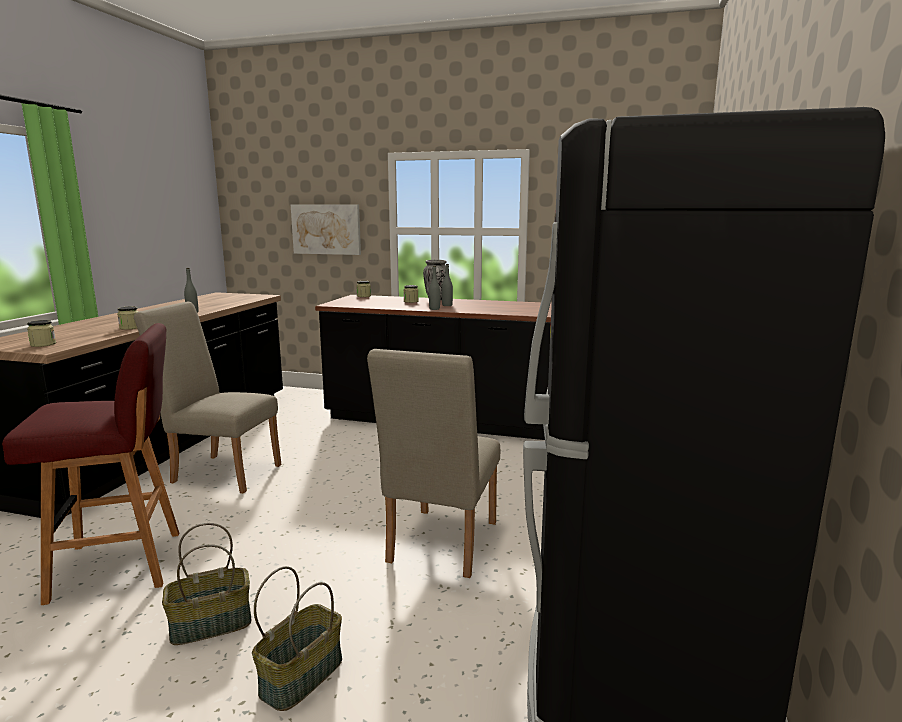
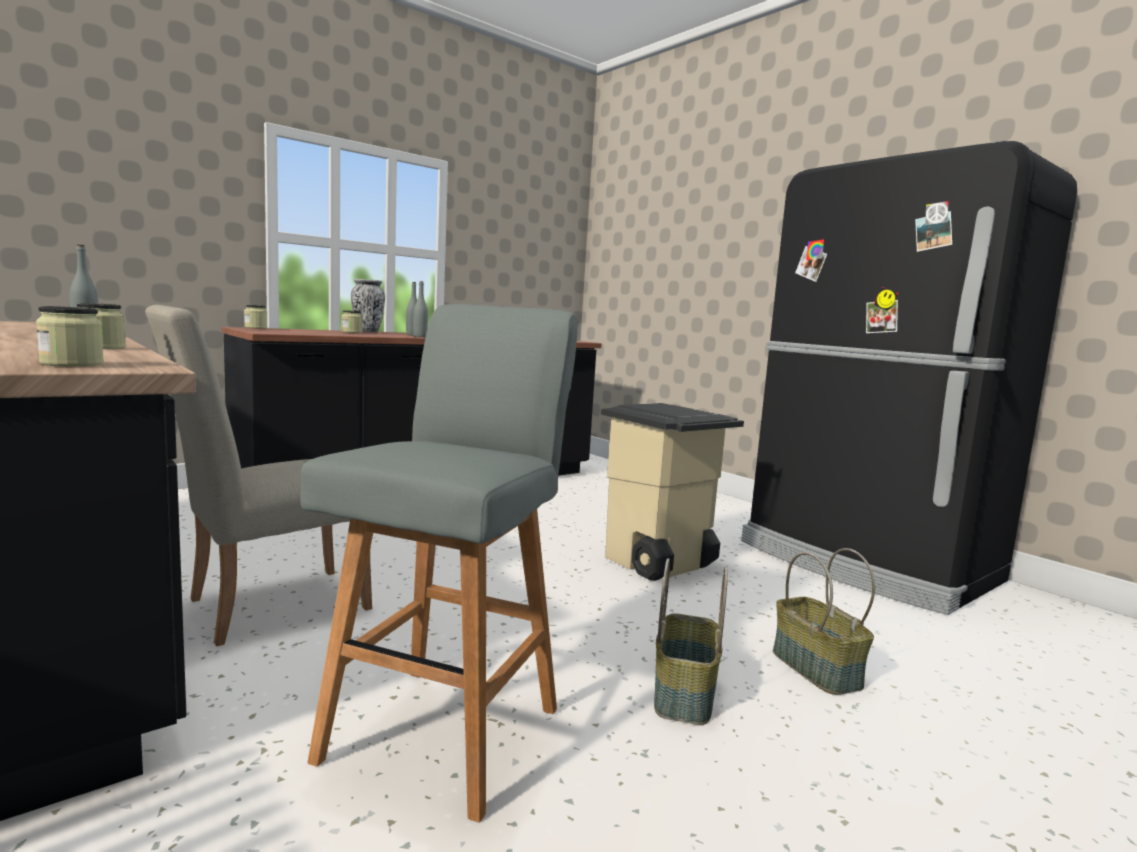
camera: 55 degrees left, 5 degrees down
red stool [2,323,179,605] -> grey stool [300,304,579,823]
picture [291,204,361,255] -> none
beige chair [367,349,500,578] -> beige trash can [601,403,744,581]

